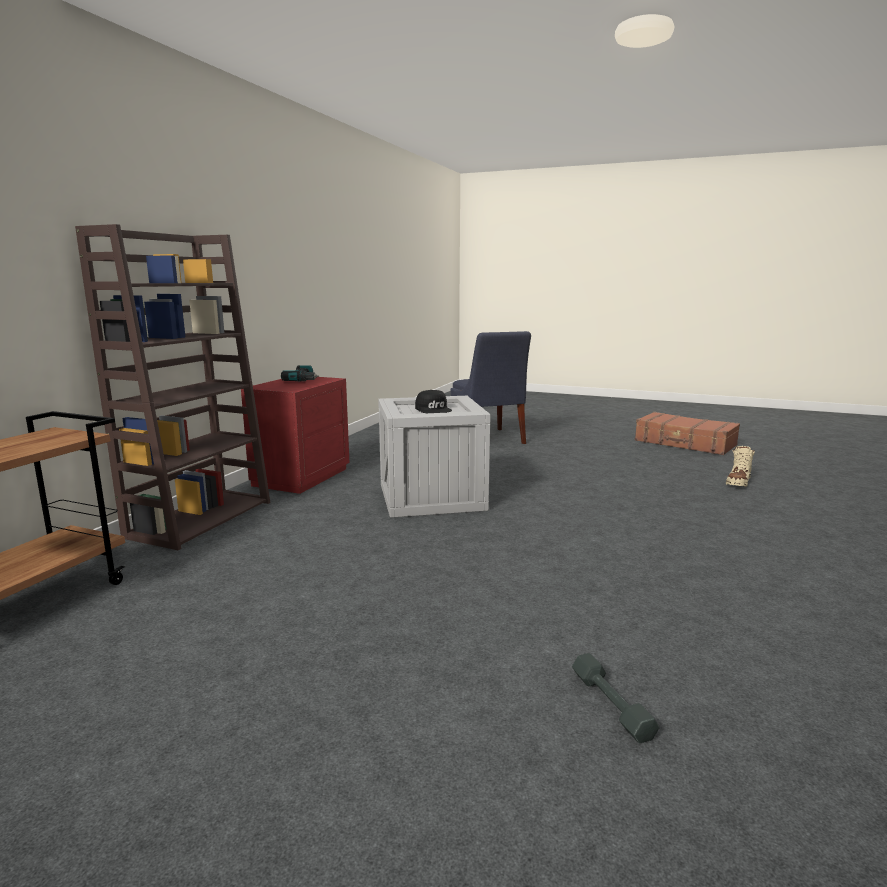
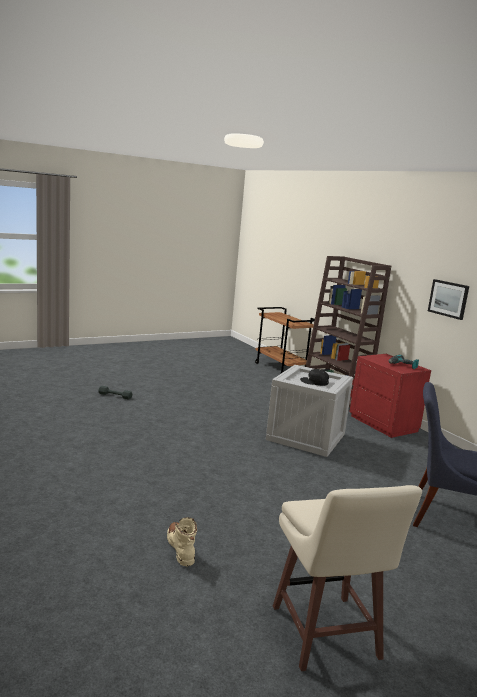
camera: 125 degrees right, 0 degrees up
brown suitcase [635,412,740,455] -> beige stool [273,485,422,671]
none -> picture [428,279,469,320]

